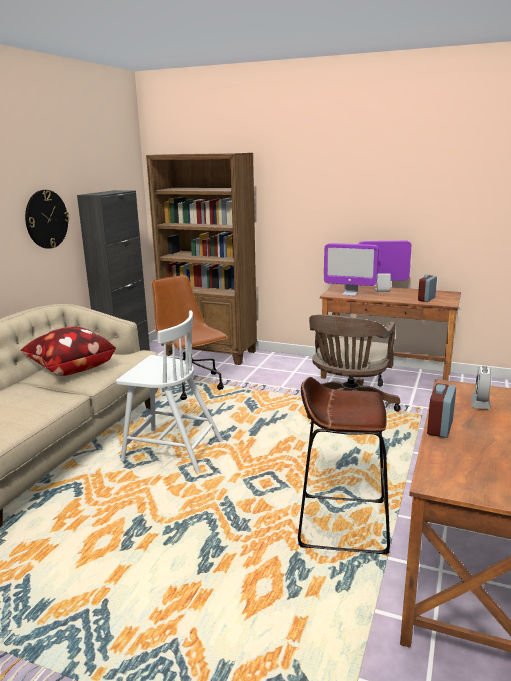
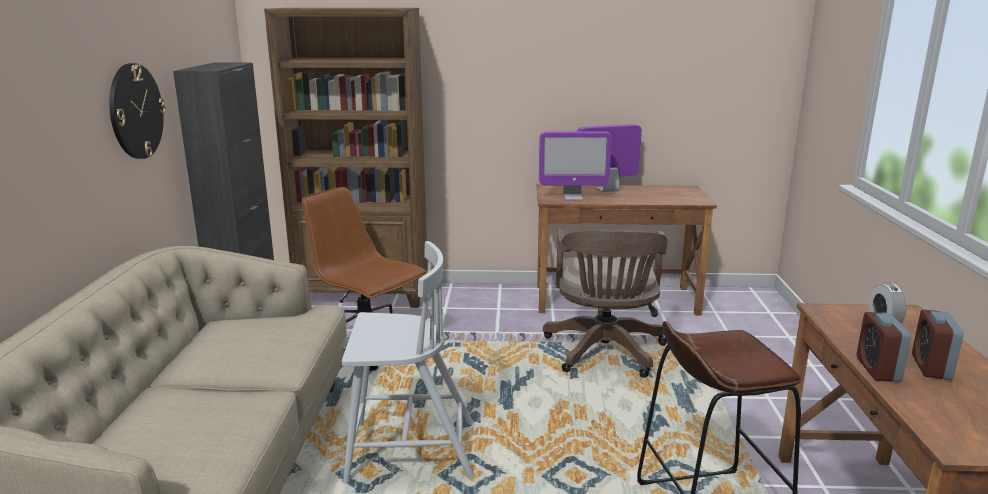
camera: 20 degrees left, 0 degrees up
pillow [21,327,116,376] -> none
alarm clock [418,274,437,302] -> alarm clock moved to [912,310,964,380]

